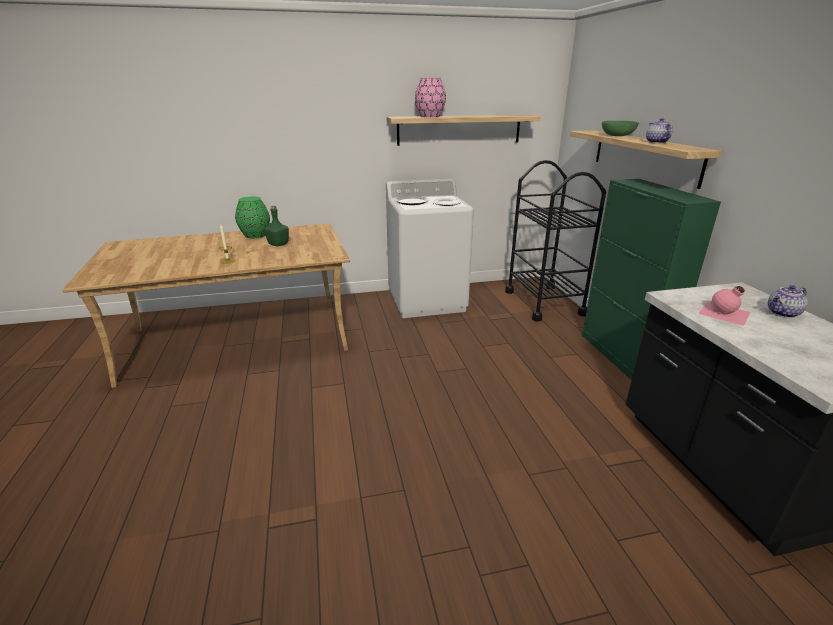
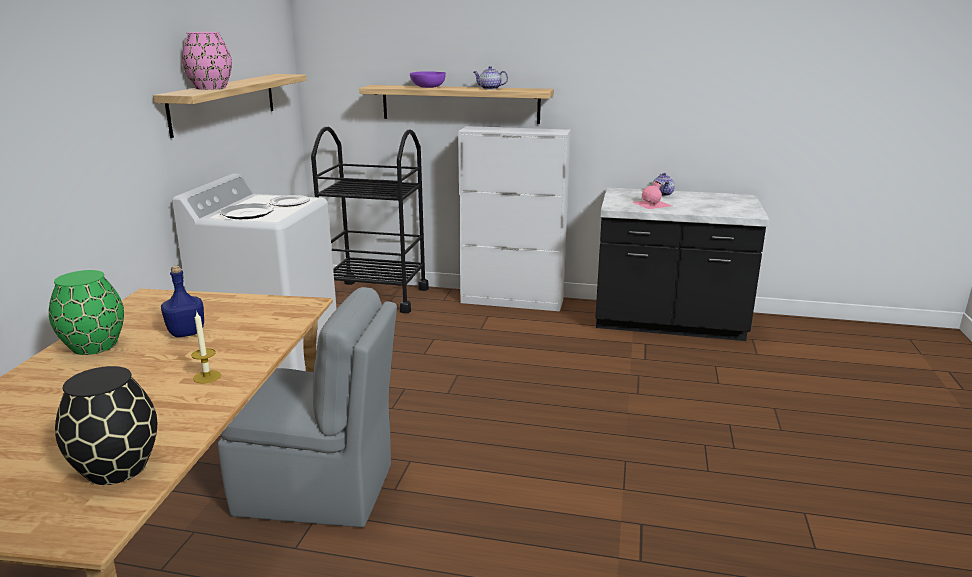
camera: 65 degrees left, 5 degrees down
green bottle [264,206,289,246] -> blue bottle [161,265,204,337]
green cabinet [582,179,721,380] -> white cabinet [458,126,571,311]
green bowl [602,121,639,136] -> purple bowl [410,71,446,88]
none -> black vase [55,366,157,485]
none -> grey chair [218,287,397,527]

